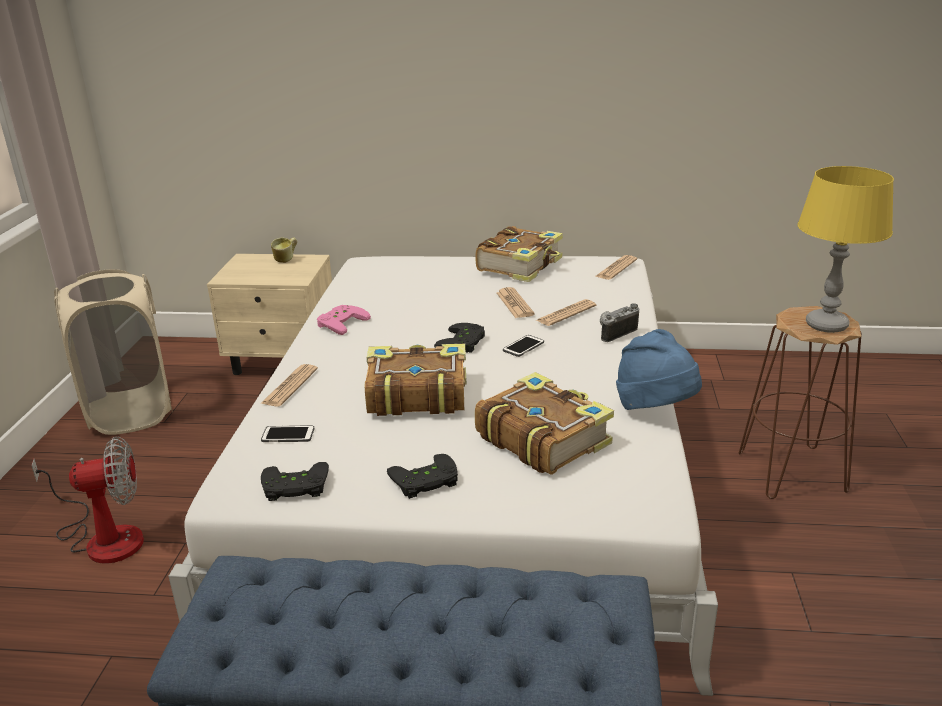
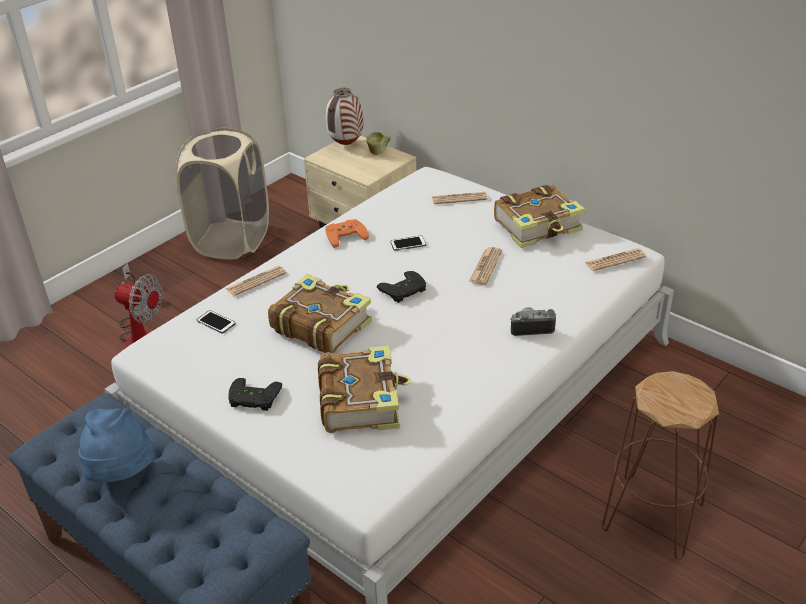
camera: 35 degrees right, 10 degrees up
black game controller [261,462,329,501] -> none
pink game controller [317,305,371,335] -> orange game controller [325,219,369,248]
phone [503,335,544,357] -> phone moved to [390,236,426,251]
newspaper [535,299,596,326] -> newspaper moved to [432,192,487,204]
blue hat [616,329,702,410] -> blue hat moved to [78,408,155,483]
yellow table lamp [798,166,894,333] -> none
none -> vase [325,88,363,145]

